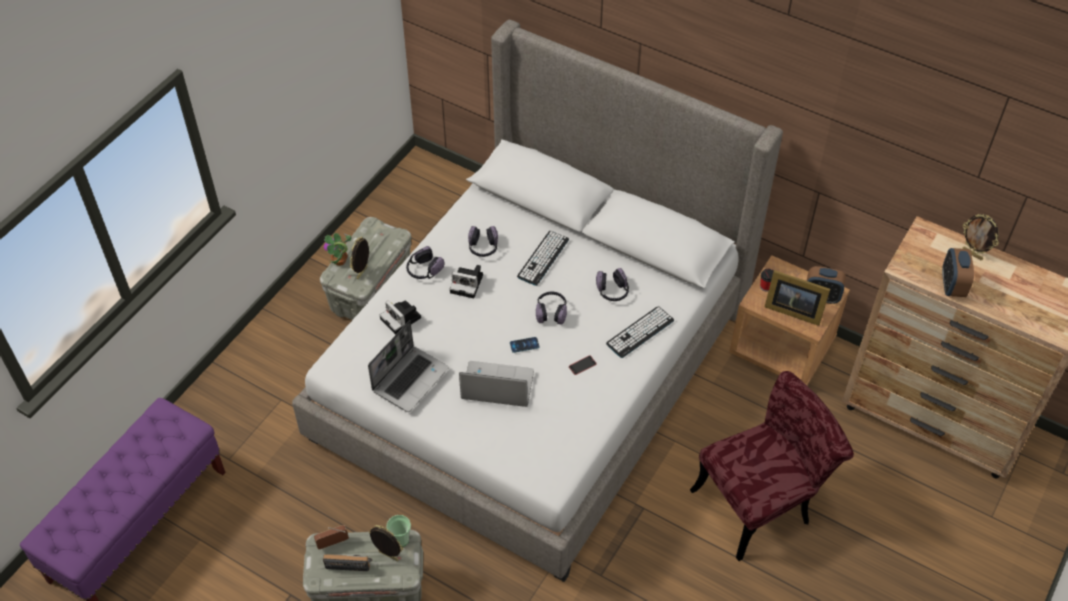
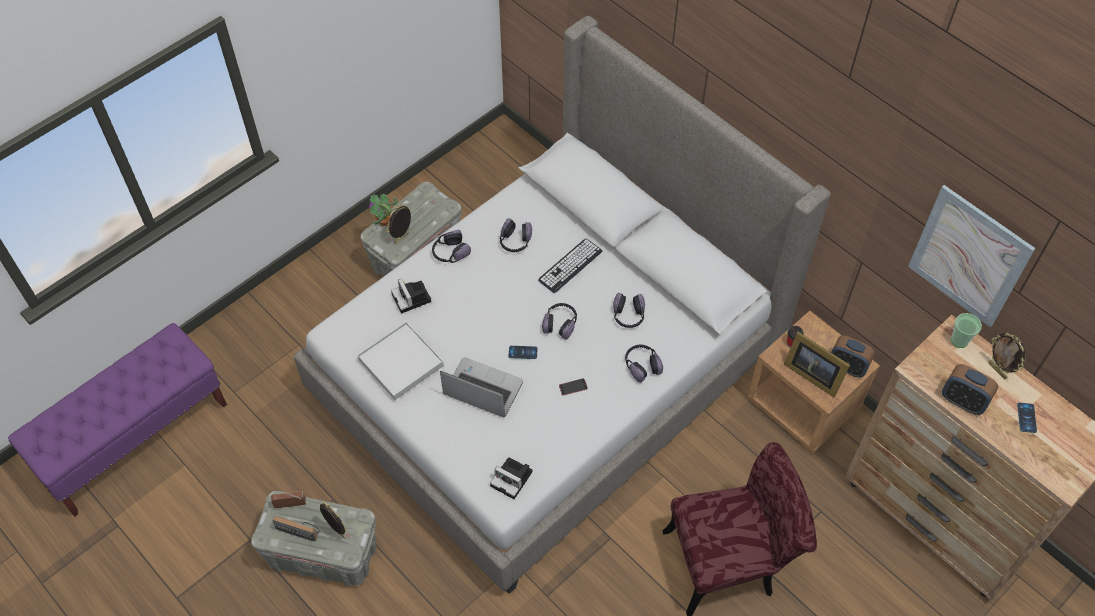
camera: 15 degrees right, 5 degrees up
laptop [368,320,449,412] -> white tray [357,322,444,400]
cup [386,515,411,547] -> cup moved to [951,313,982,348]
camera [450,265,483,298] -> camera moved to [490,457,532,499]
keyboard [606,306,674,358] -> headphones [625,345,663,383]
alarm clock [942,248,974,297] -> alarm clock turned 75 degrees counterclockwise [942,364,998,415]
none -> picture [908,185,1035,327]
none -> phone [1017,403,1037,433]

